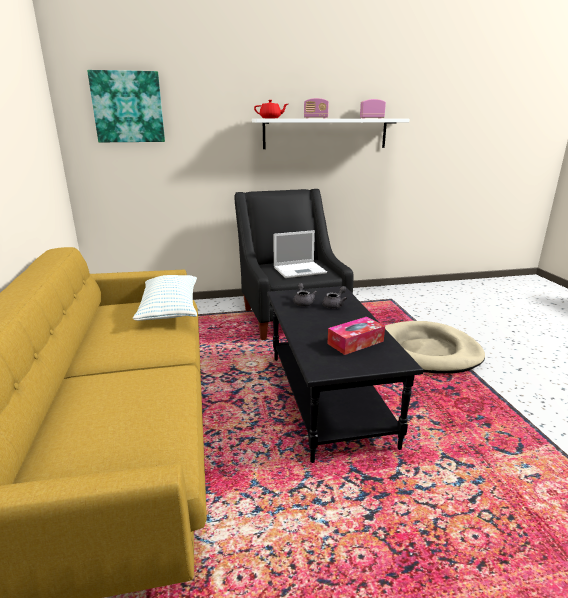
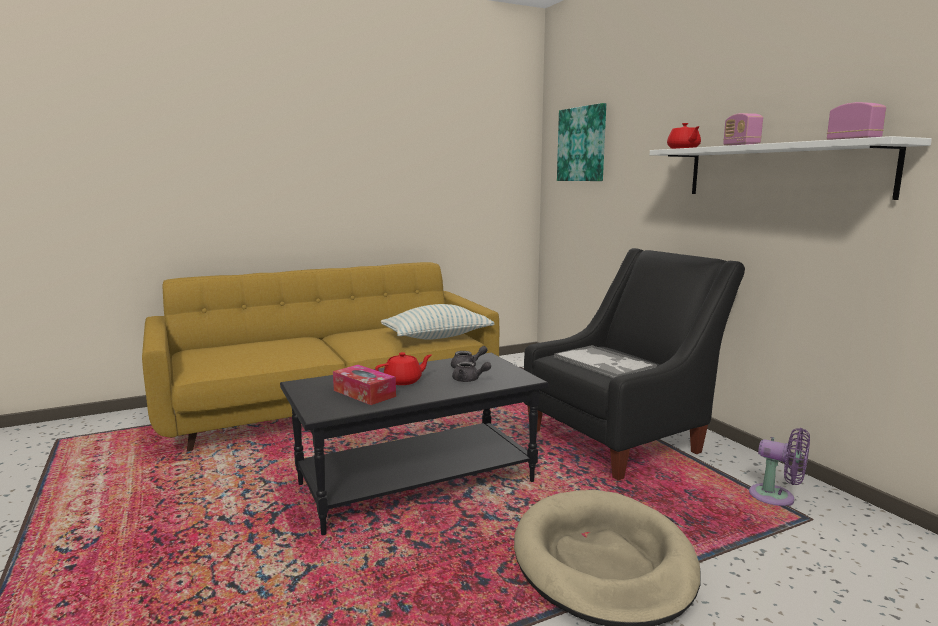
camera: 75 degrees right, 10 degrees down
laptop [273,230,327,278] -> tray [554,345,657,378]
none -> red teapot [375,352,431,385]
none -> purple fan [749,428,810,506]

